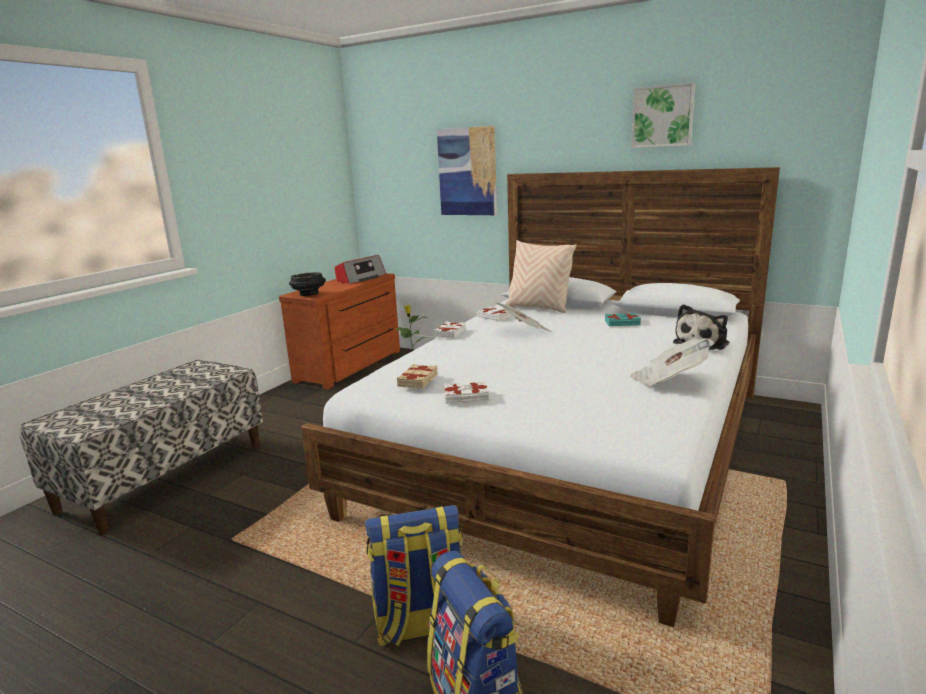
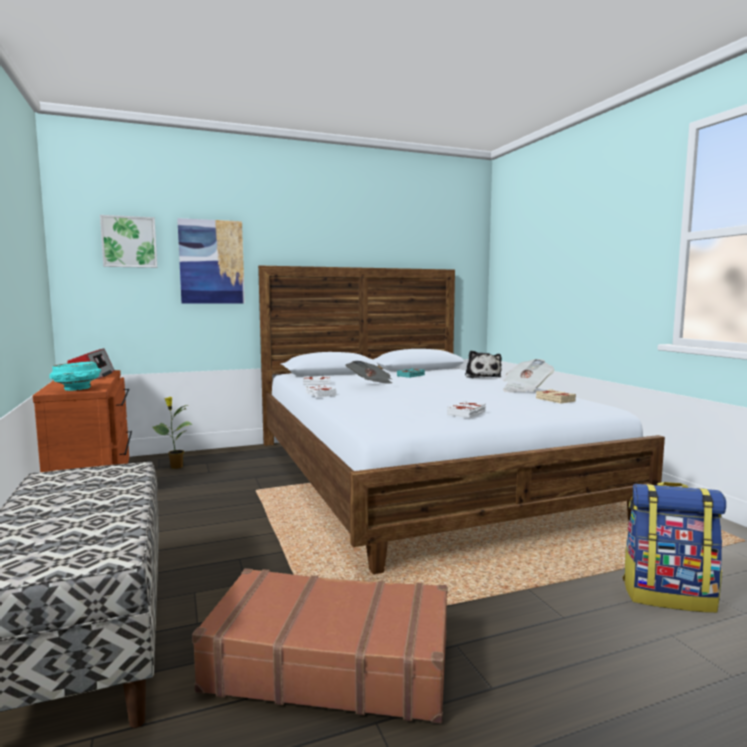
camera: 50 degrees left, 10 degrees down
black bowl [289,272,326,296] -> turquoise bowl [49,362,101,391]
backpack [365,505,463,646] -> none
beige book [397,364,438,389] -> beige book moved to [536,389,576,404]
beige pillow [505,240,577,313] -> none
picture [631,82,696,148] -> picture moved to [100,215,157,268]
none -> brown suitcase [192,568,447,724]

